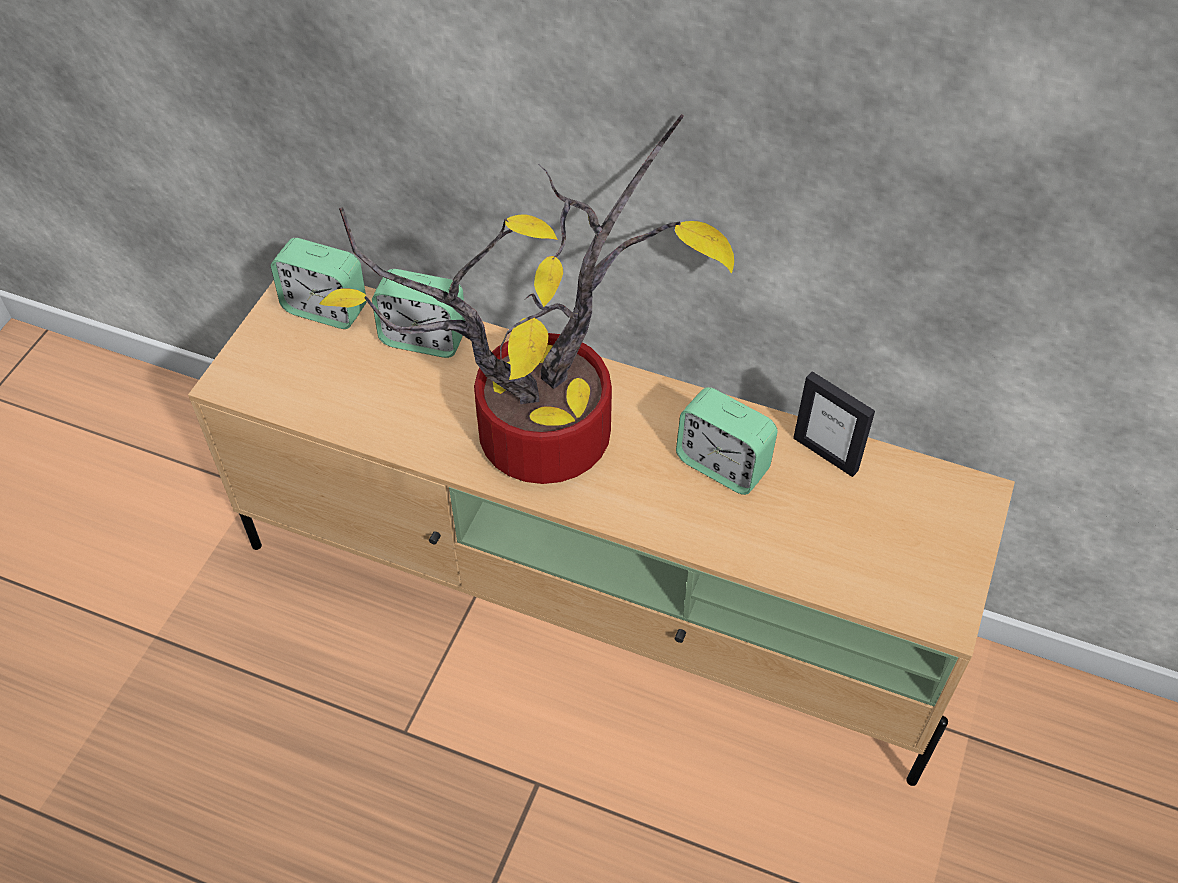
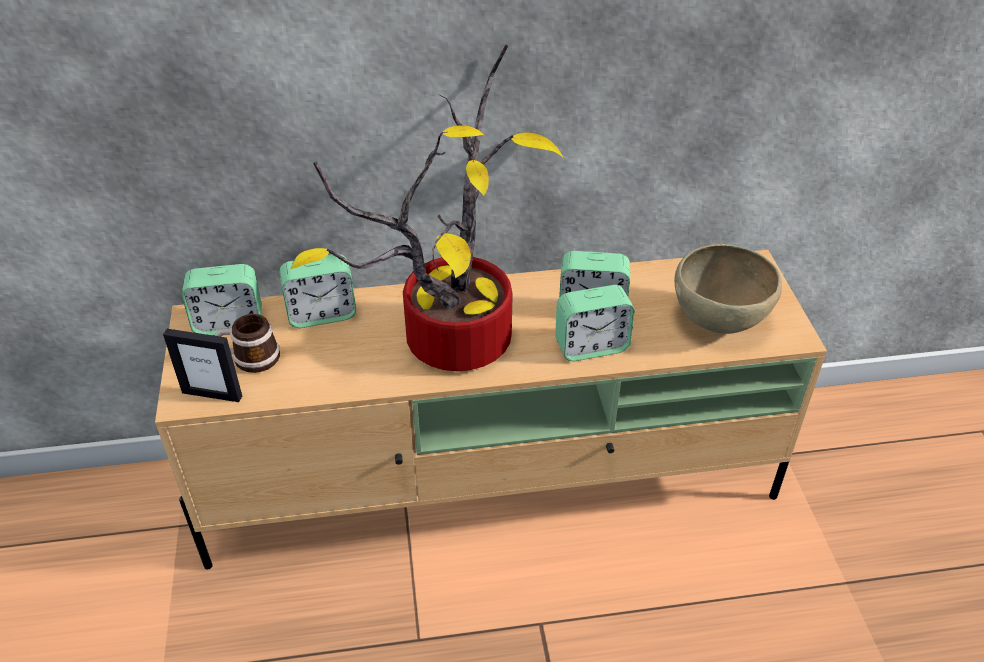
camera: 30 degrees left, 10 degrees down
picture frame [793,371,875,477] -> picture frame moved to [163,329,242,402]
none -> mug [215,314,280,373]
none -> alarm clock [555,285,635,361]
none -> brown bowl [674,244,782,334]

